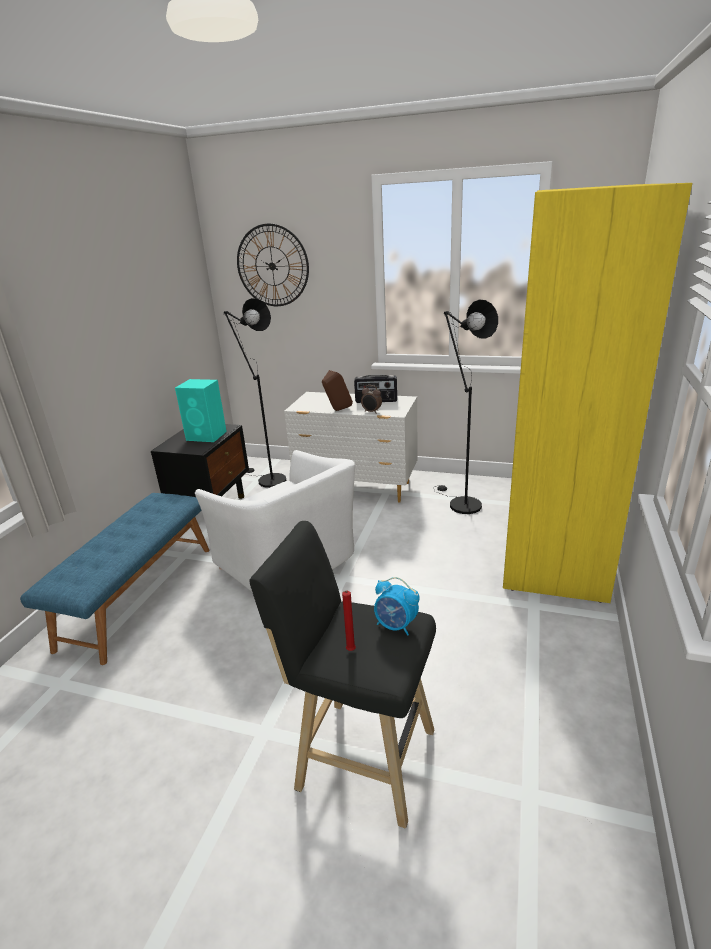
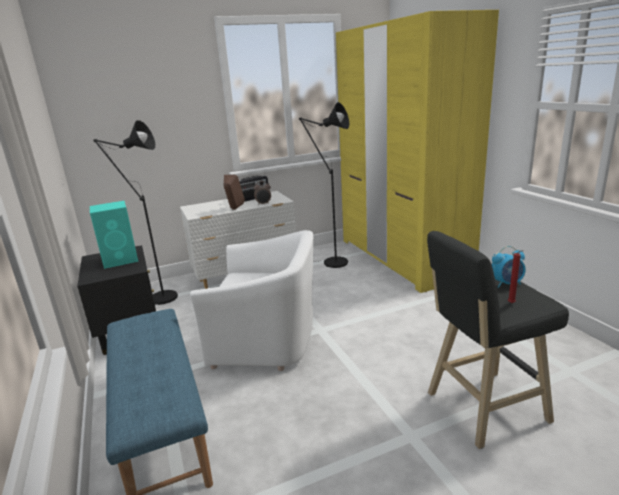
camera: 40 degrees left, 5 degrees down
wall clock [237,224,309,306] -> none

